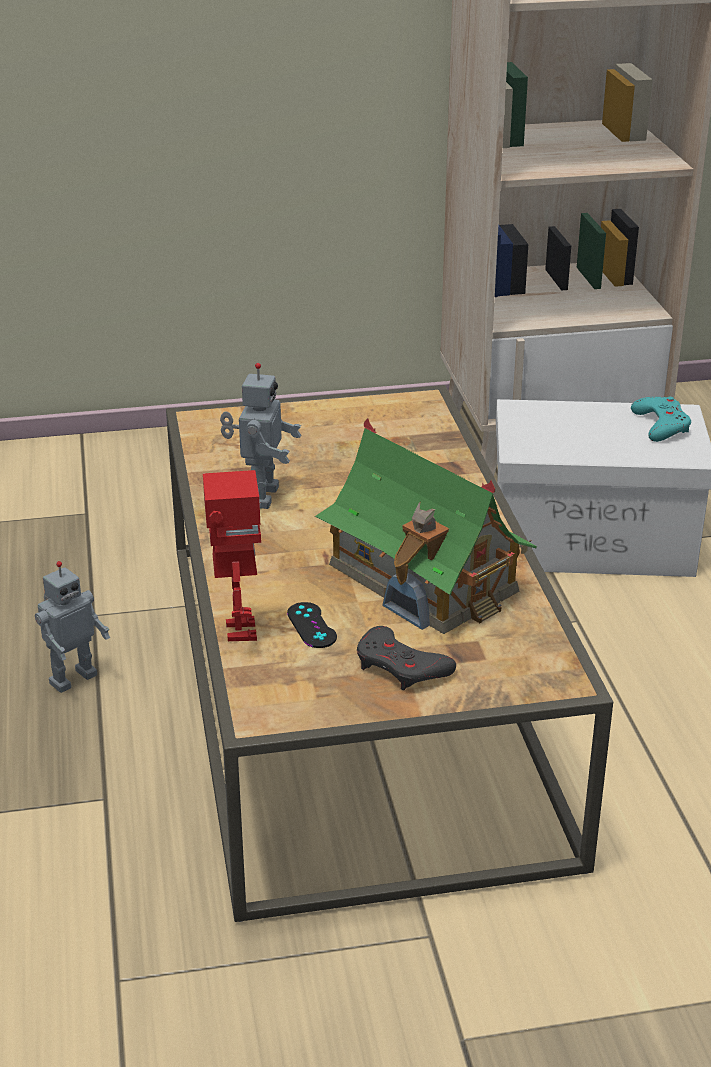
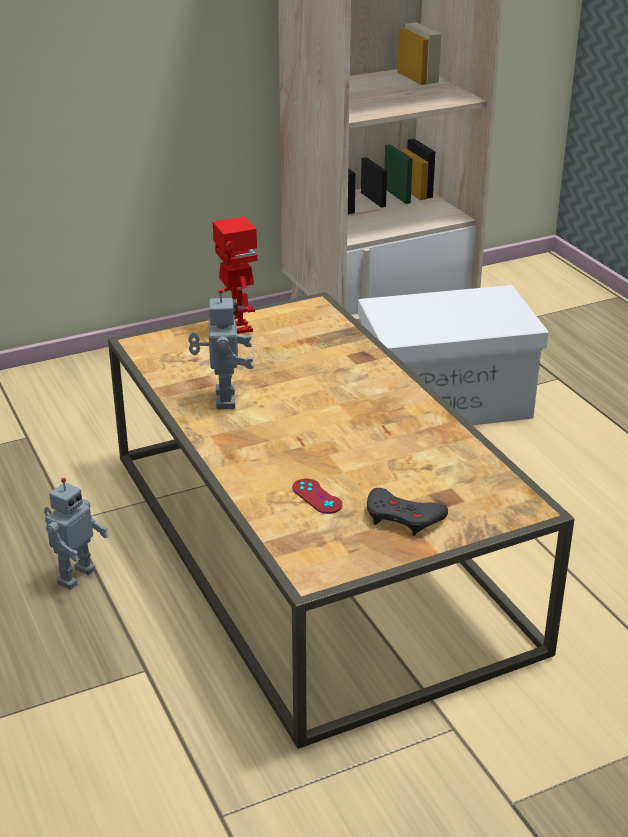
camera: 15 degrees left, 0 degrees up
toy robot [203,470,261,641] -> toy robot moved to [213,216,258,334]
black game controller [287,602,337,648] -> red game controller [292,479,342,514]
toy house [315,418,537,634] -> none
turquoise game controller [631,397,691,442] -> none

